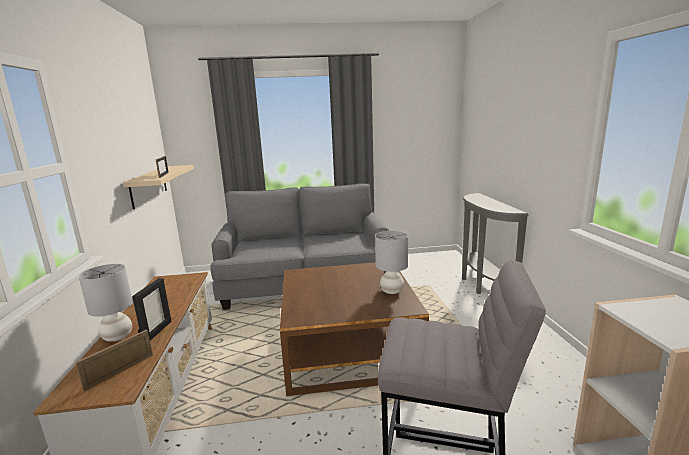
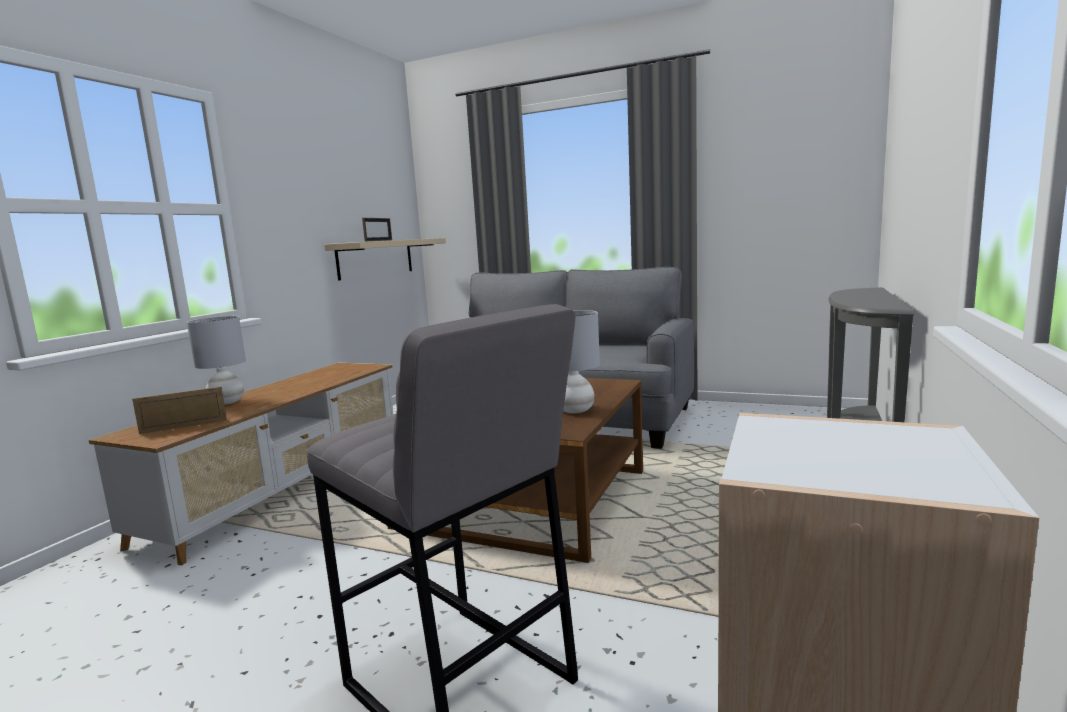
camera: 30 degrees right, 5 degrees down
picture frame [132,278,172,341] -> none

